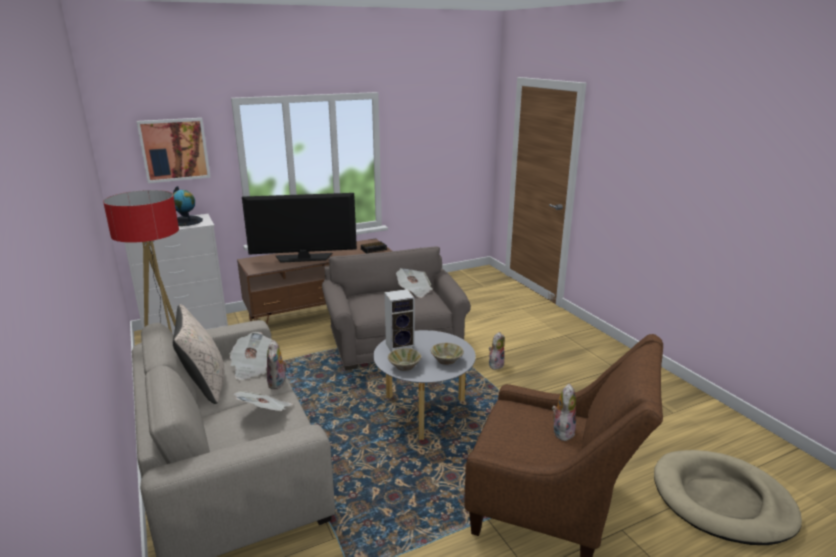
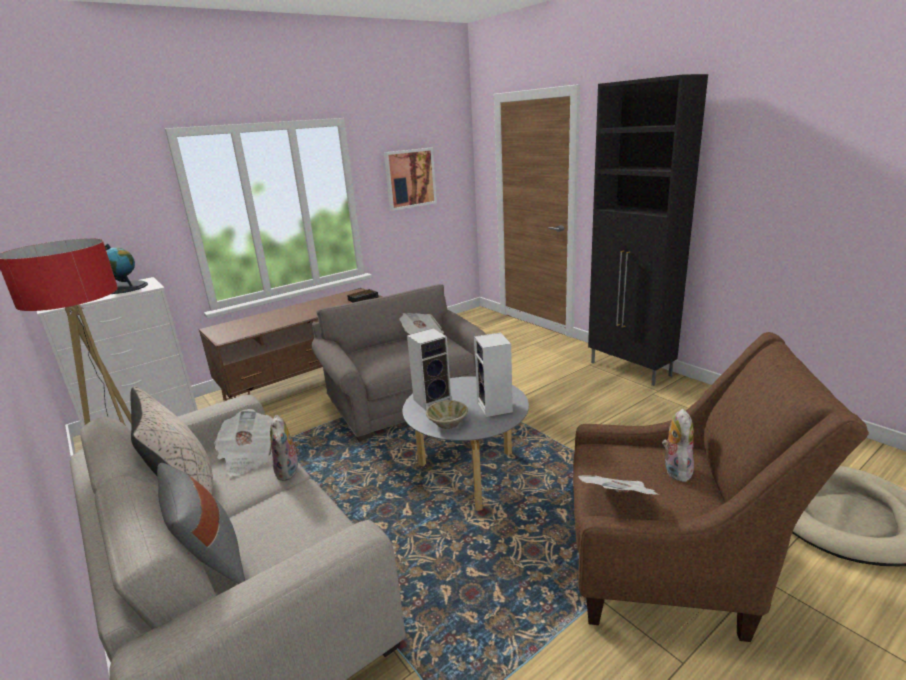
camera: 10 degrees left, 0 degrees up
picture [137,118,211,183] -> picture moved to [384,148,437,211]
newspaper [234,391,293,411] -> newspaper moved to [579,475,660,495]
television [242,193,357,263] -> none
beige bowl [431,343,464,365] -> speaker [474,333,513,417]
plush toy [489,332,505,370] -> none
none -> grey pillow [157,463,245,584]
none -> black cabinet [588,74,708,386]

